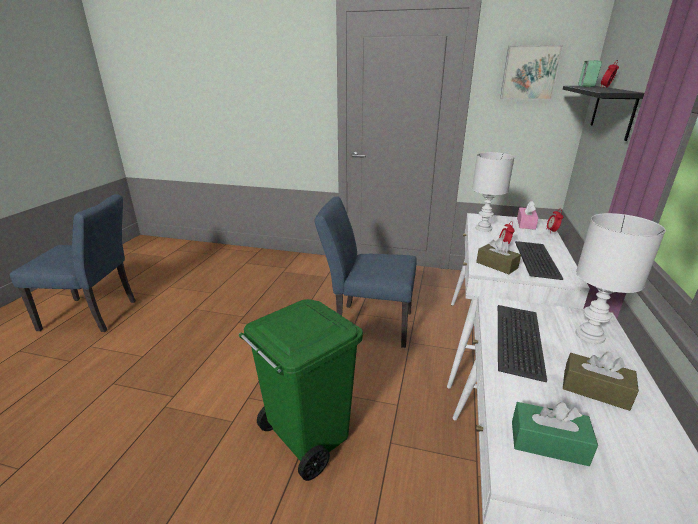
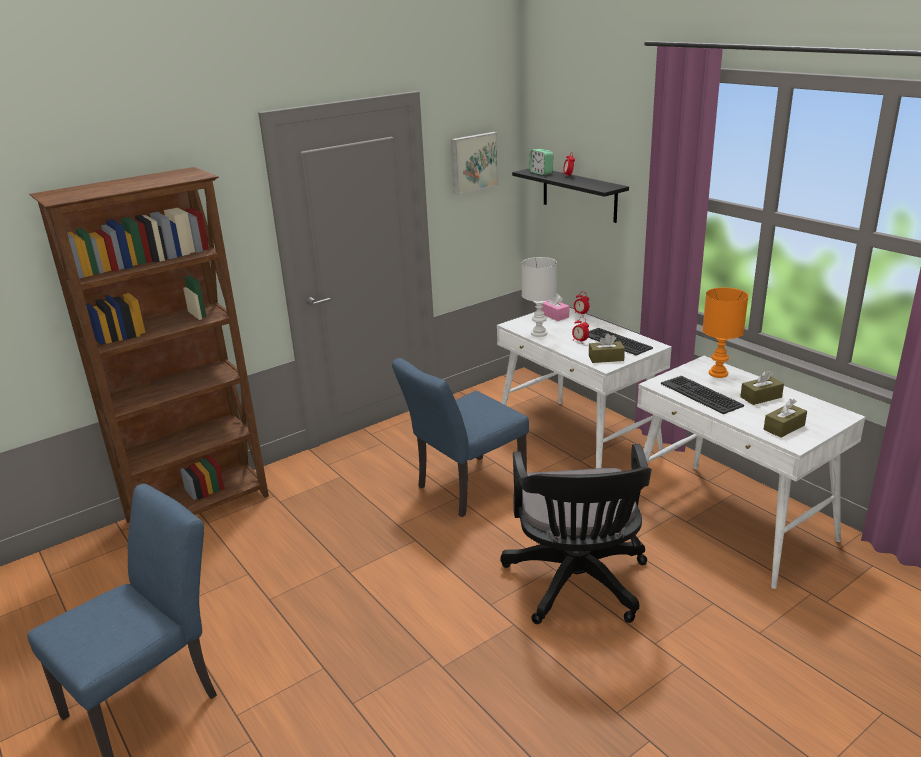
camera: 50 degrees left, 0 degrees up
green trash can [239,299,363,481] -> black office chair [500,444,652,624]
green tissue box [512,402,598,466] -> brown tissue box [764,399,807,437]
white table lamp [576,213,666,344] -> orange table lamp [702,287,748,378]
none -> brown bookcase [29,167,269,523]

